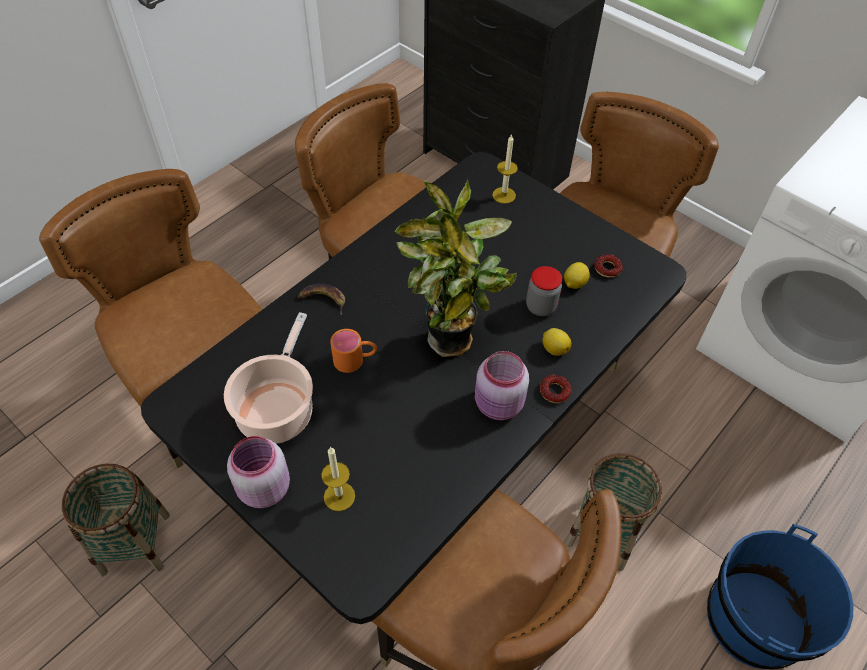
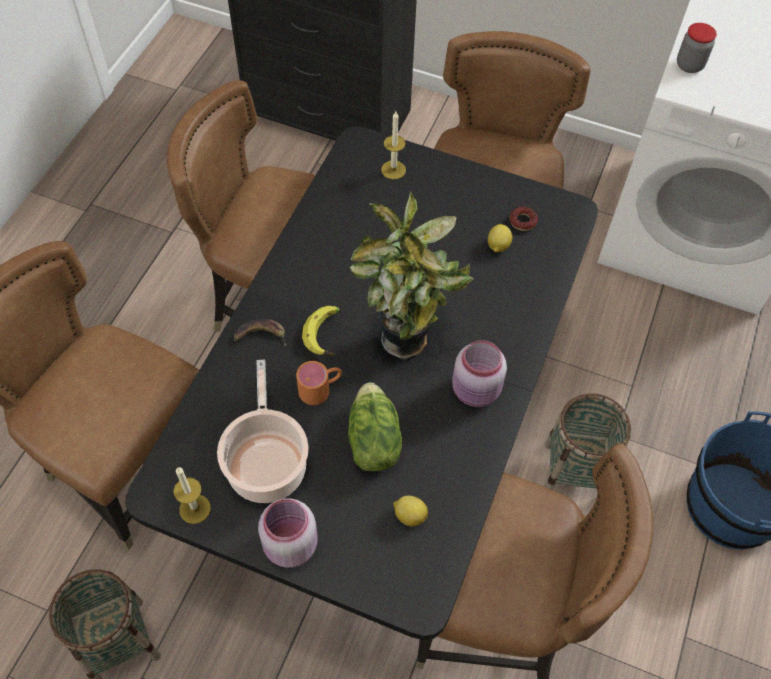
camera: 20 degrees left, 5 degrees up
candle [321,447,355,511] -> candle moved to [173,467,211,524]
jar [526,266,562,316] -> jar moved to [677,23,717,73]
donut [540,375,571,403] -> none
lemon [543,328,571,356] -> lemon moved to [393,496,428,526]
none -> banana [302,306,341,356]
none -> lettuce [348,383,402,471]

